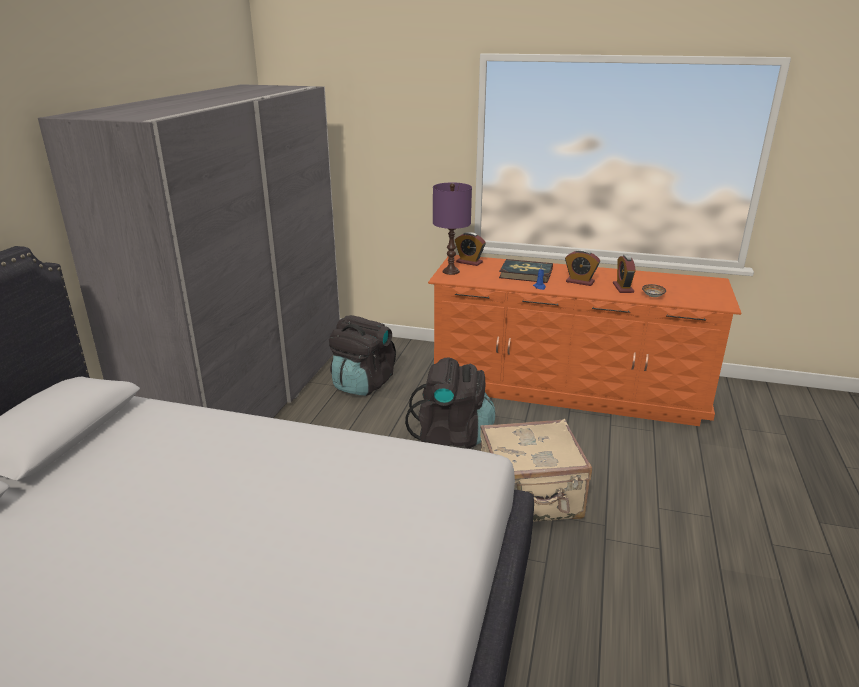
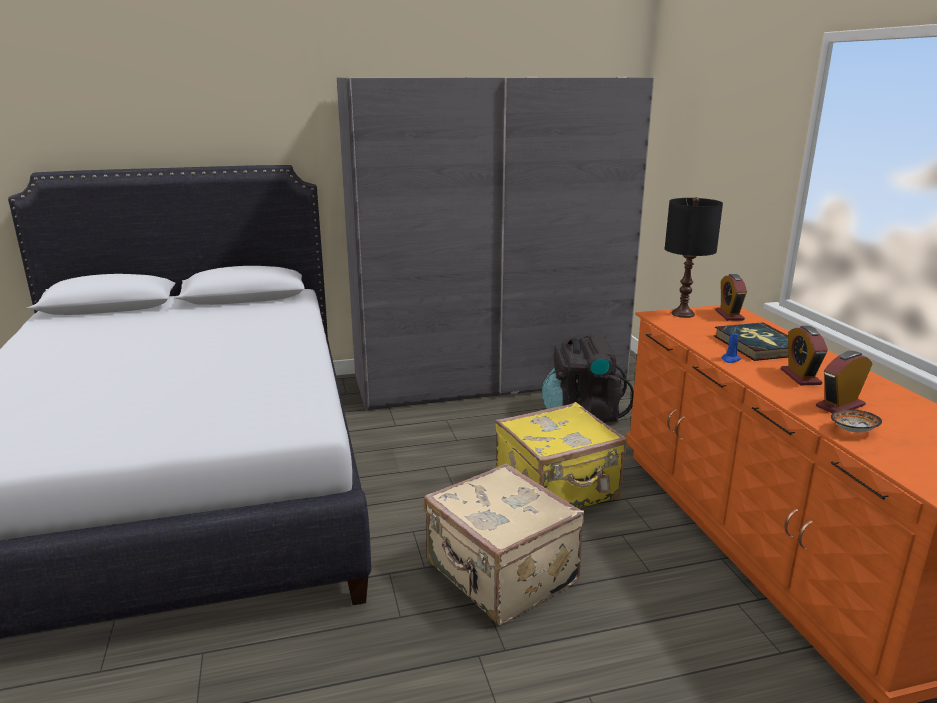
camera: 60 degrees right, 5 degrees down
black backpack [405,357,495,449] -> yellow suitcase [495,402,627,508]
purple table lamp [433,183,472,275] -> black table lamp [665,197,723,318]

